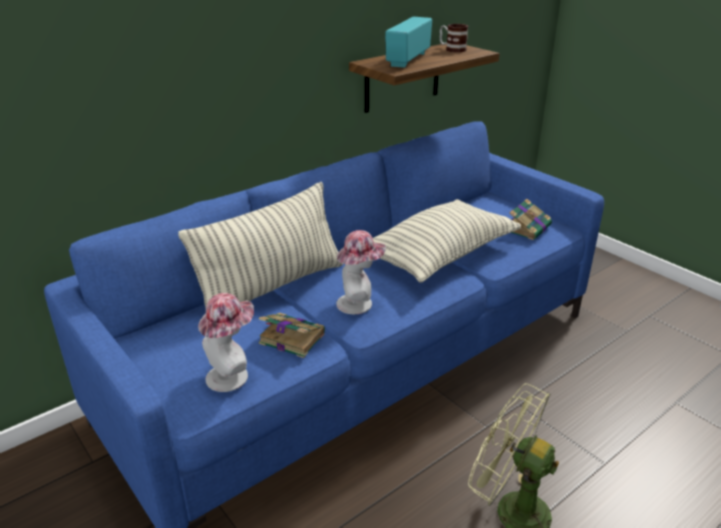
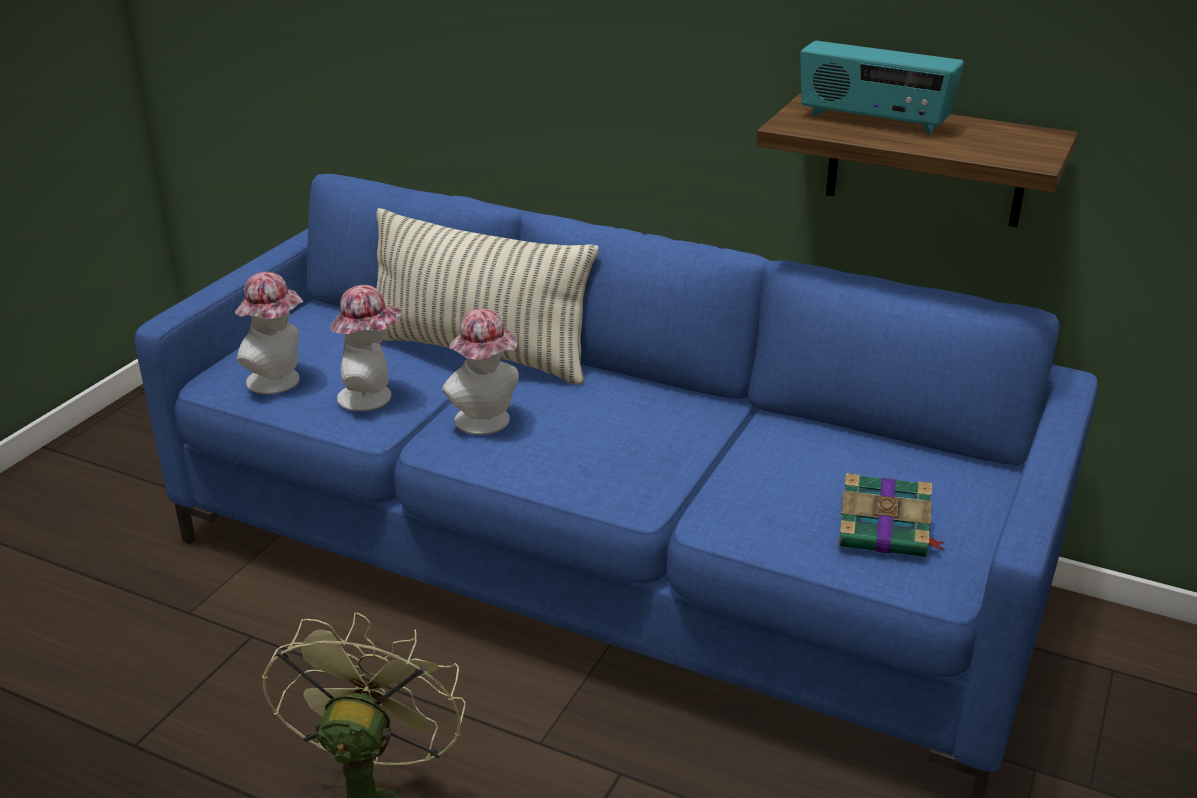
camera: 65 degrees right, 0 degrees up
book [259,313,325,358] -> hat [330,285,403,411]
pillow [373,199,521,283] -> none
radio [385,17,432,68] -> radio turned 150 degrees counterclockwise [800,41,964,135]
mug [440,24,468,52] -> none

